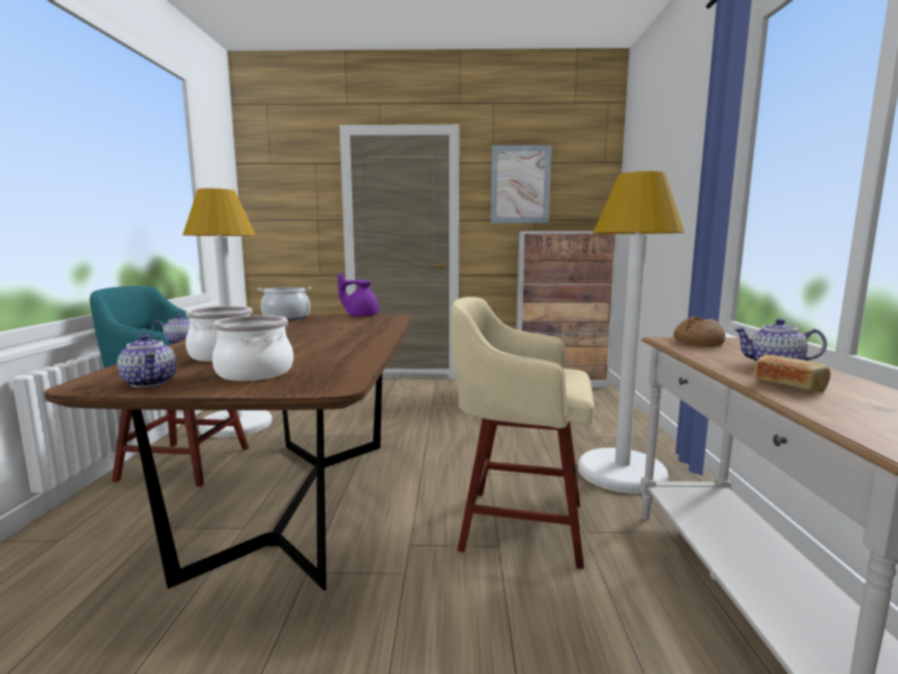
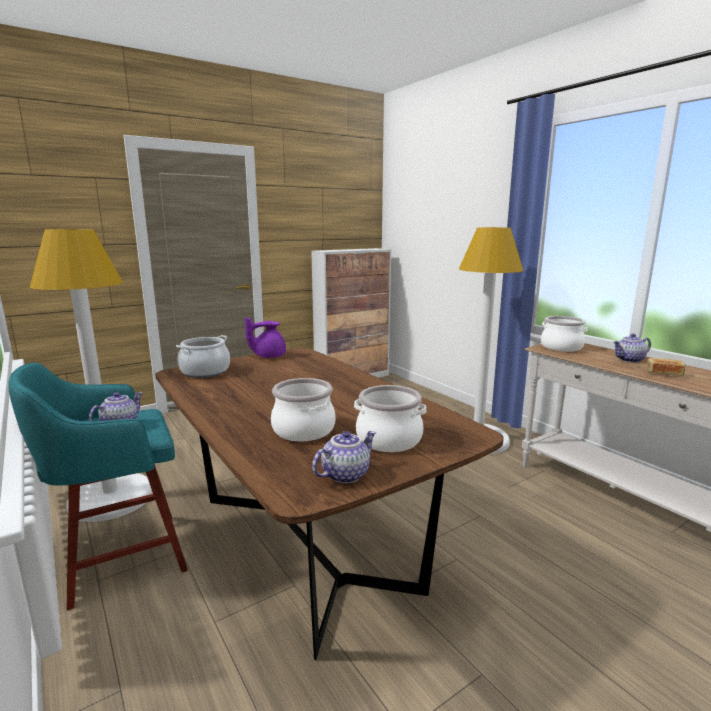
camera: 35 degrees left, 5 degrees up
teapot [117,334,177,388] -> teapot turned 60 degrees counterclockwise [312,431,376,483]
beige stool [451,297,594,569] -> none
picture [491,145,552,223] -> none
bread [673,316,726,346] -> cooking pot [541,316,587,352]

